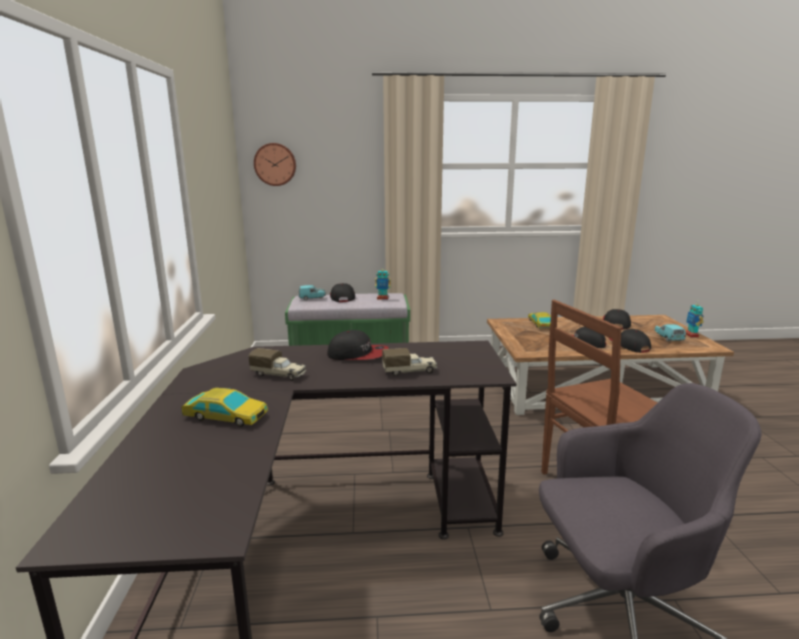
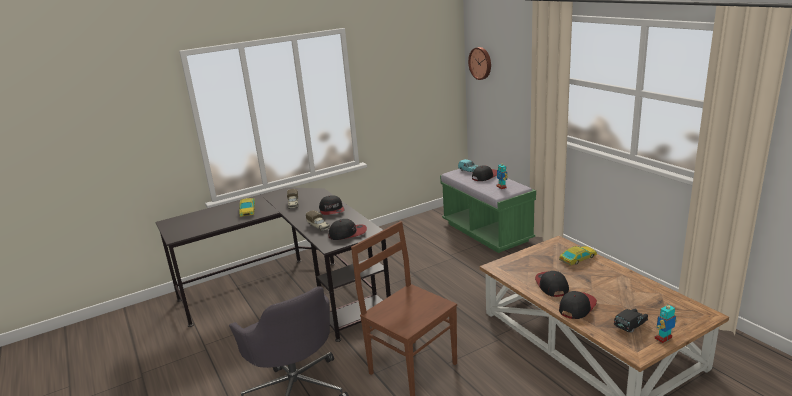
camera: 65 degrees right, 5 degrees up
cap [603,309,631,329] -> cap moved to [328,219,367,240]
turquoise toy car [654,324,686,341] -> black toy car [614,309,648,333]

